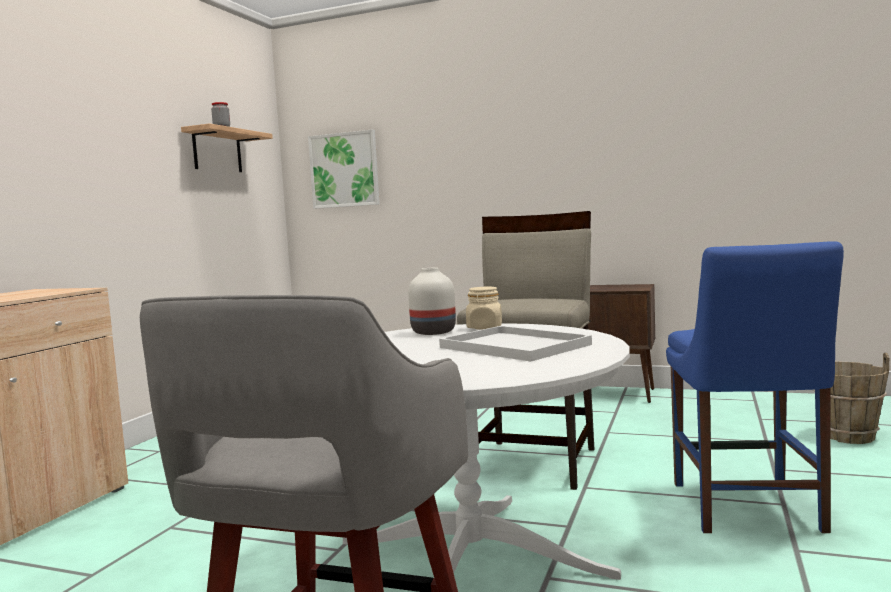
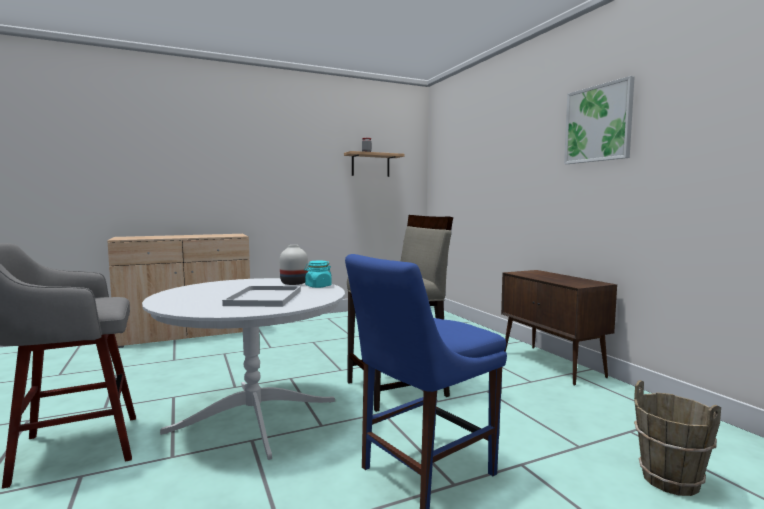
camera: 45 degrees right, 0 degrees up
picture [308,129,380,209] -> picture moved to [564,76,635,164]
beige jar [466,287,502,330] -> turquoise jar [304,260,332,288]

